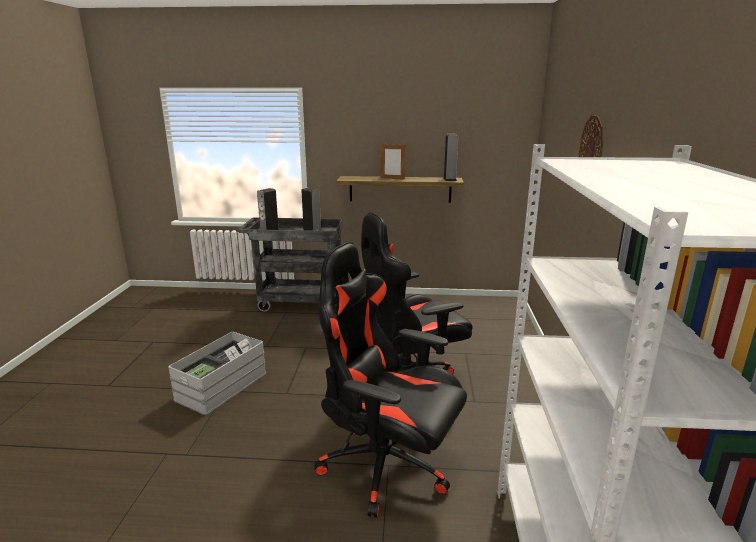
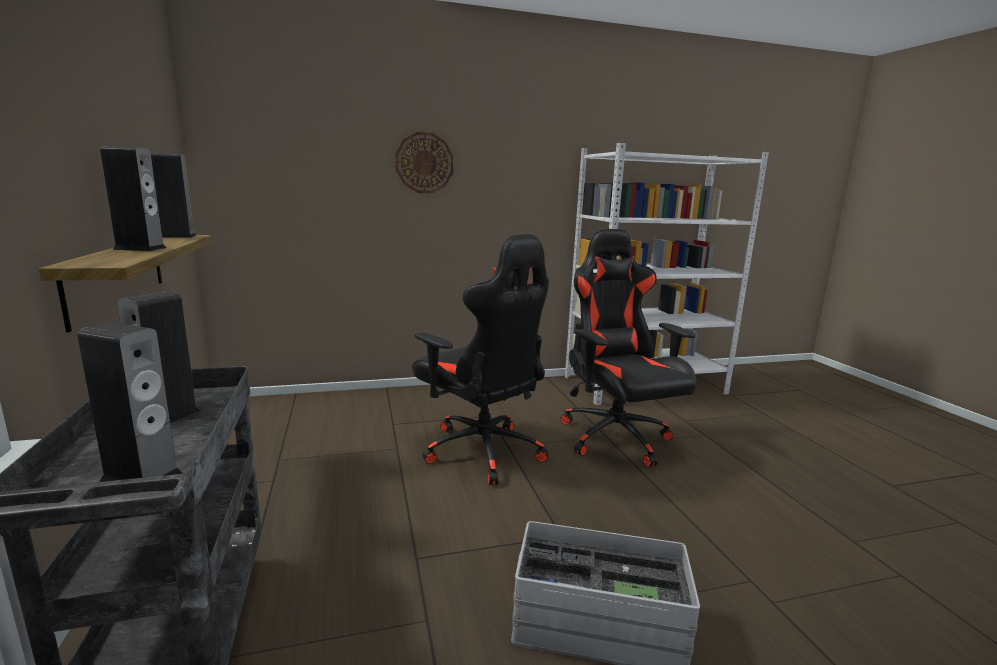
camera: 110 degrees left, 5 degrees down
black office chair [314,242,467,518] -> black office chair turned 150 degrees clockwise [561,229,696,467]
picture frame [381,144,405,180] -> speaker [100,146,167,251]

